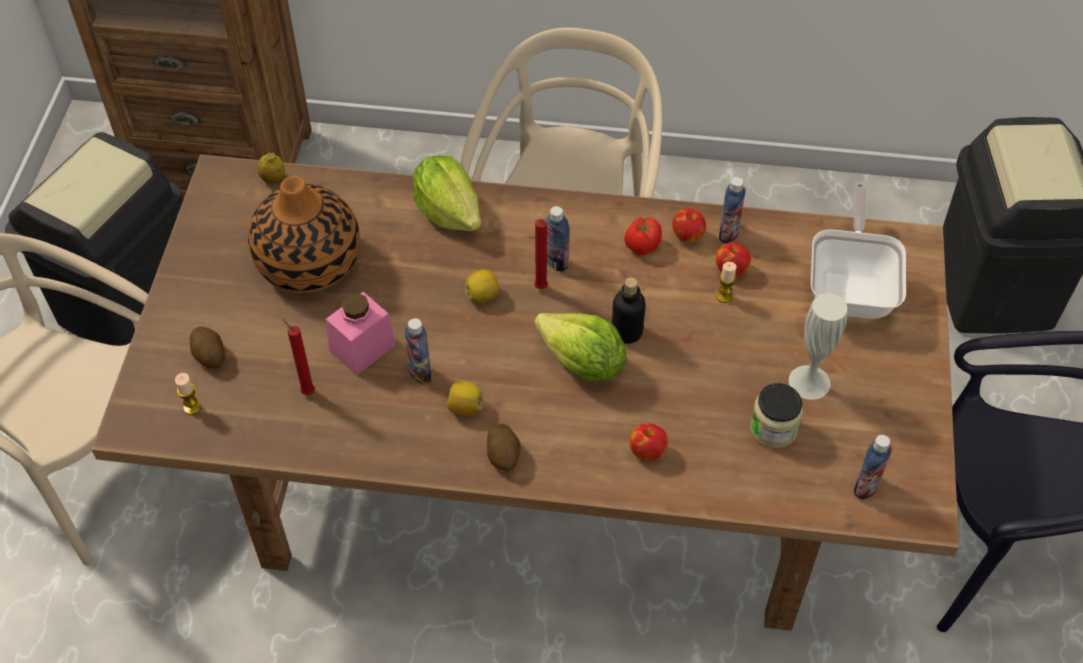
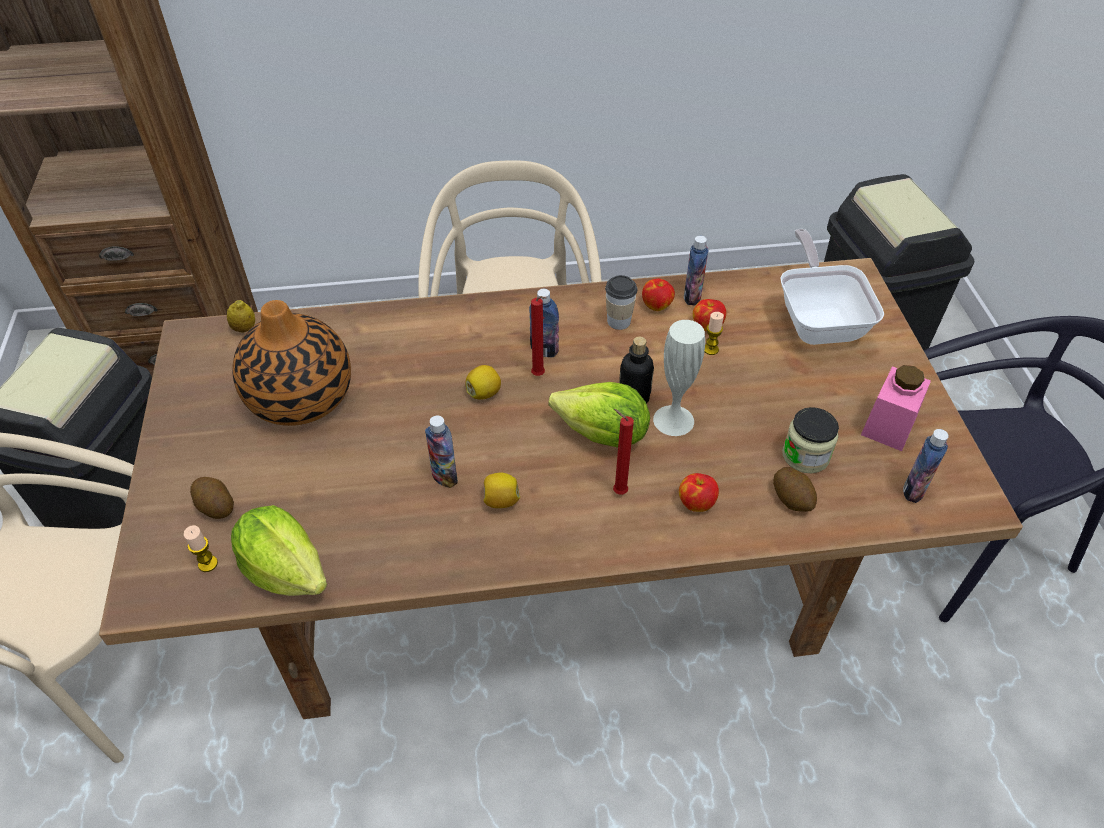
camera: 15 degrees left, 5 degrees down
red candle [282,318,315,395] -> red candle moved to [613,409,634,495]
pink jar [326,292,396,375] -> pink jar moved to [861,365,931,451]
lettuce [413,156,481,231] -> lettuce moved to [231,505,327,596]
potato [487,424,521,472] -> potato moved to [773,467,817,512]
tomato [624,217,662,255] -> cup [605,275,638,330]
white vase [789,293,847,400] -> white vase moved to [653,320,705,436]

